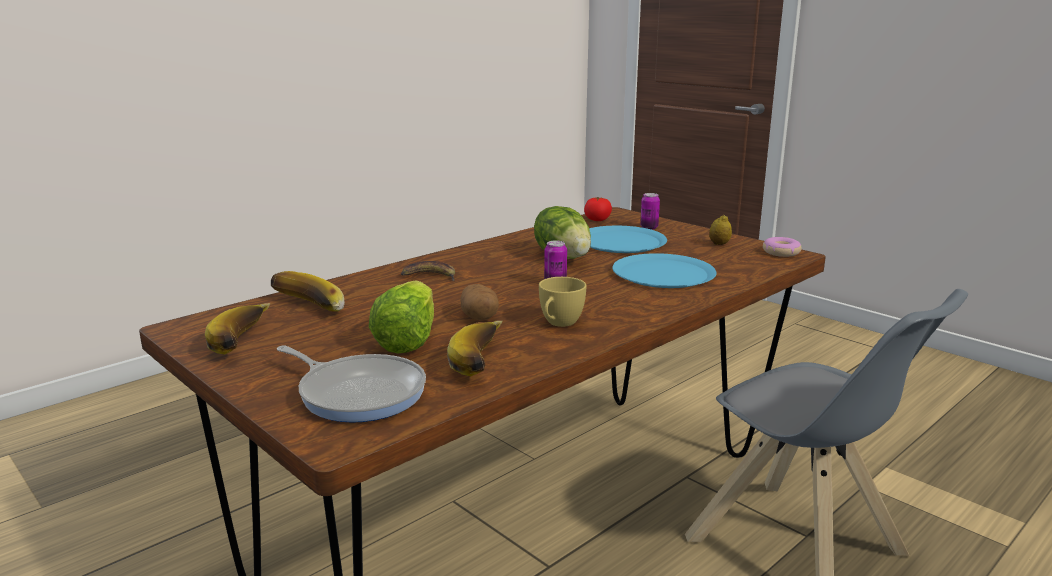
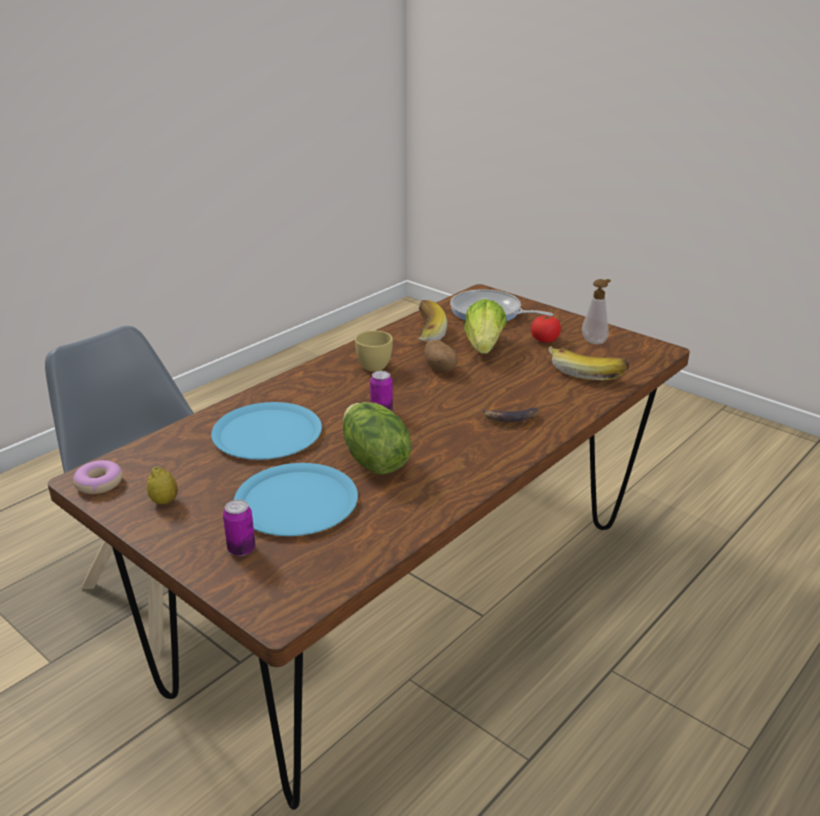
camera: 175 degrees right, 10 degrees up
banana [205,303,271,355] -> soap dispenser [582,279,611,344]
tomato [584,197,612,221] -> tomato moved to [531,315,561,343]

